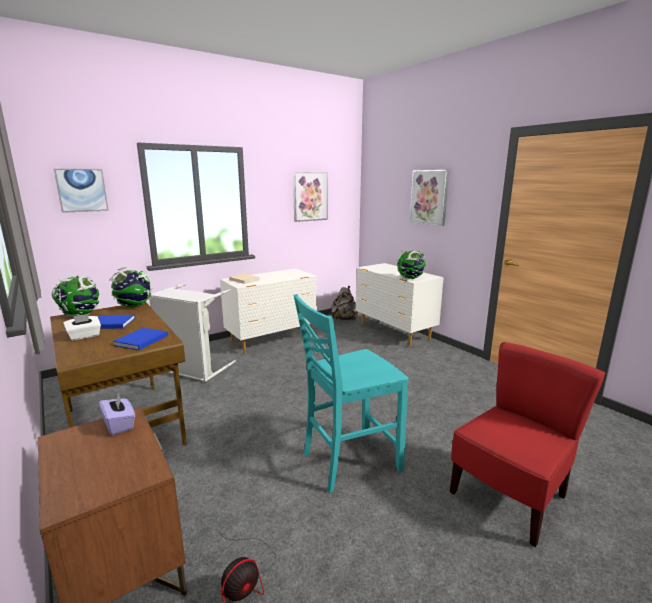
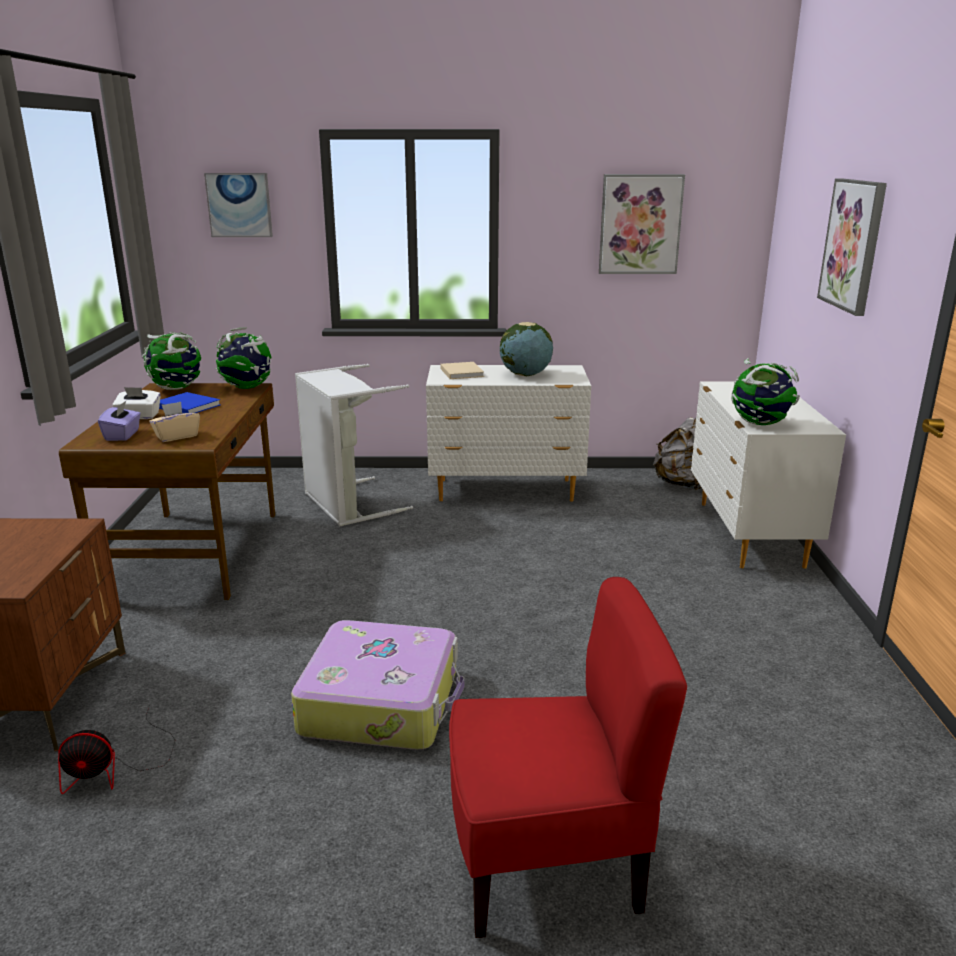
camera: 35 degrees right, 5 degrees up
purple tissue box [99,392,135,435] -> purple tissue box moved to [98,401,141,441]
blue book [113,328,168,350] -> beige tissue box [149,402,200,442]
turquoise chair [294,294,408,493] -> suitcase [291,620,464,750]
none -> globe [500,322,553,376]

